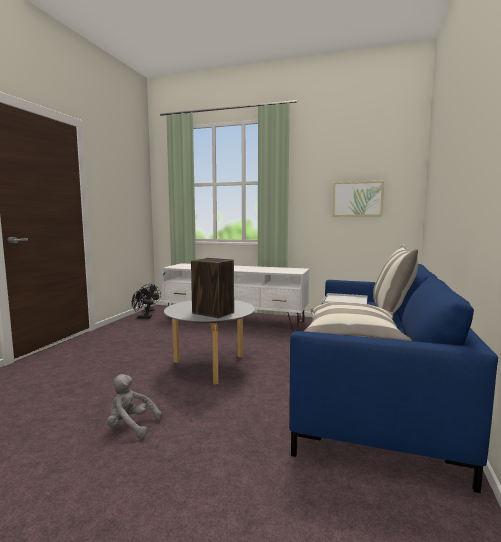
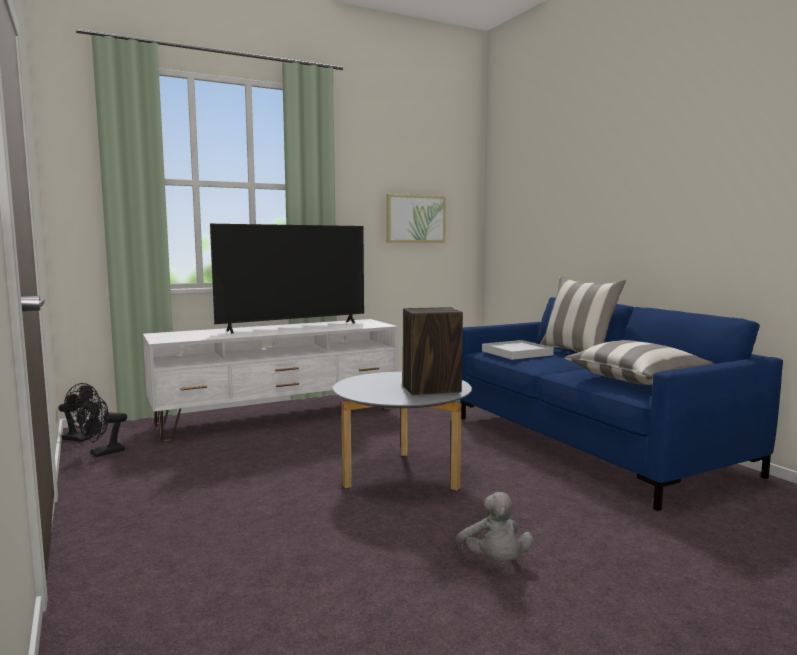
camera: 45 degrees left, 0 degrees up
grey plush toy [107,374,162,437] -> grey plush toy turned 75 degrees counterclockwise [455,492,534,562]
none -> television [210,224,364,334]

